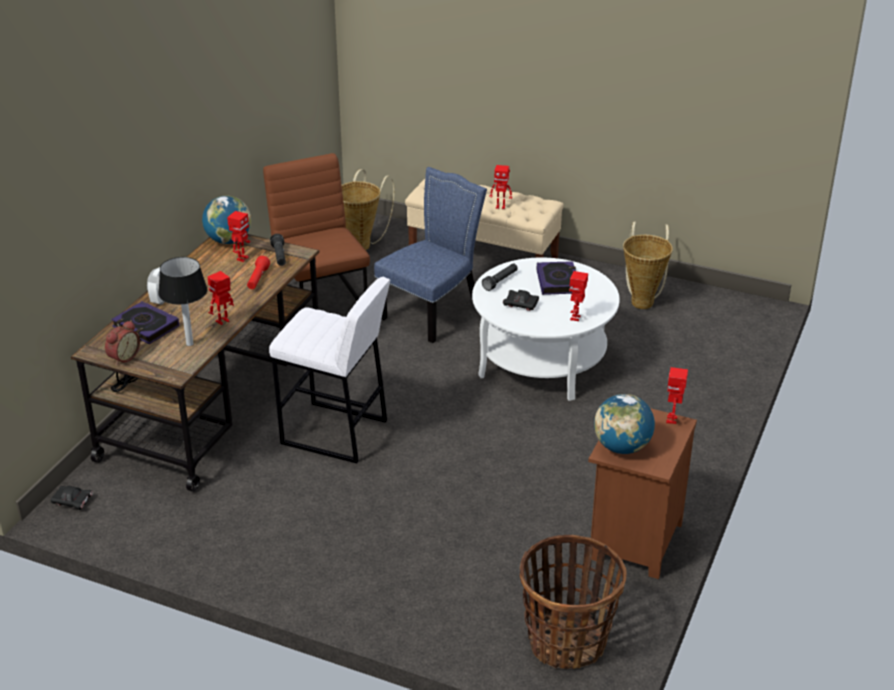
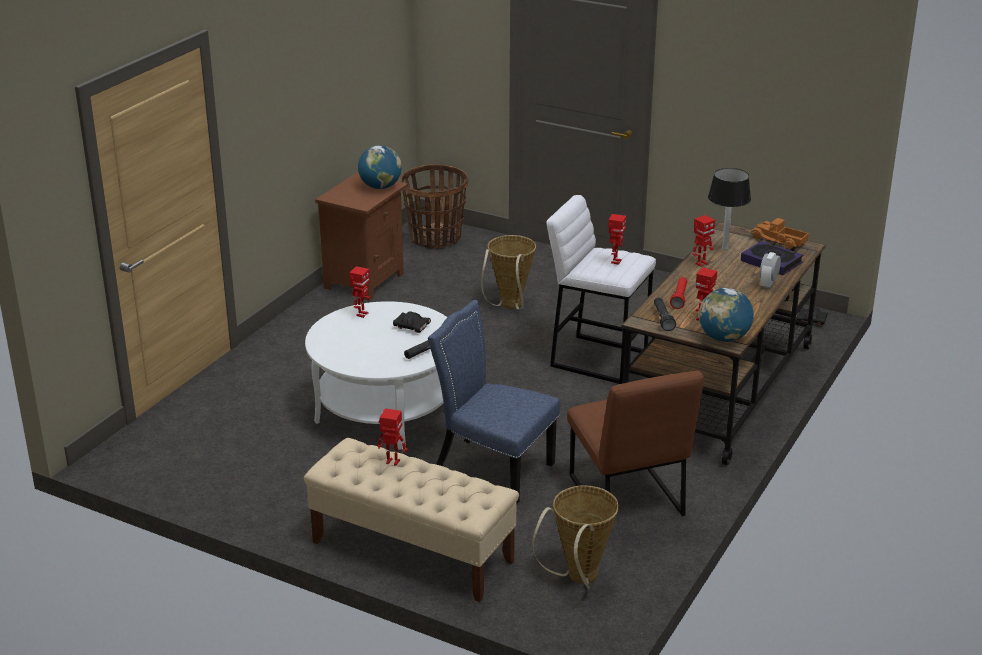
camera: 175 degrees left, 5 degrees down
alarm clock [105,320,140,365] -> toy truck [751,218,809,249]
blue chair [374,167,487,343] -> blue chair turned 75 degrees clockwise [428,300,560,505]
book [537,261,576,295] -> none
basket [623,222,673,309] -> basket moved to [481,235,536,309]
toy robot [666,367,688,424] -> toy robot moved to [608,214,626,265]

